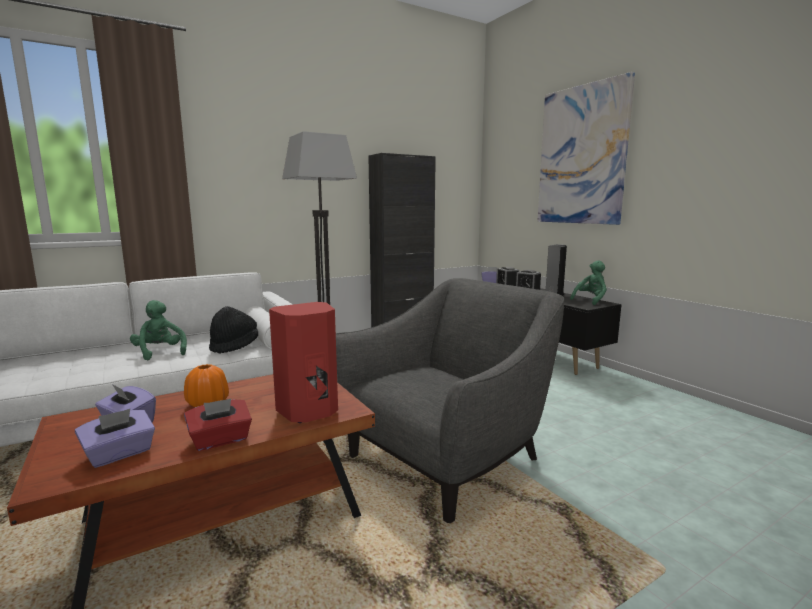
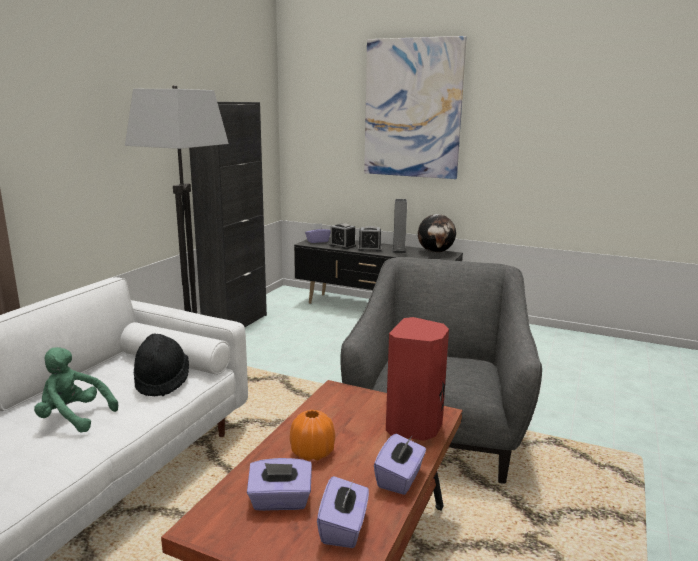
camera: 35 degrees left, 5 degrees up
red tissue box [184,399,252,451] -> purple tissue box [374,434,426,495]
green plush toy [570,261,607,305] -> globe [418,214,456,253]

